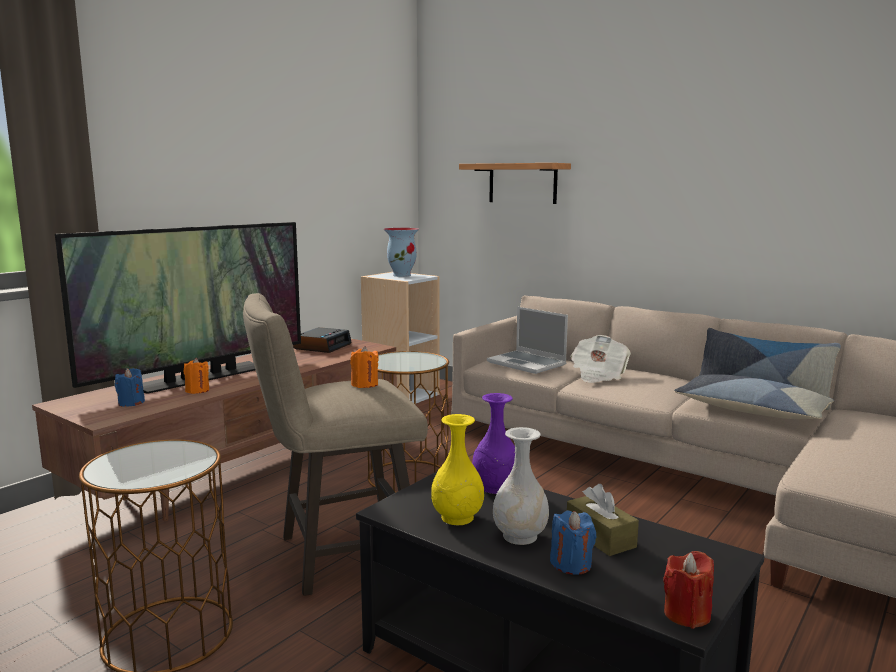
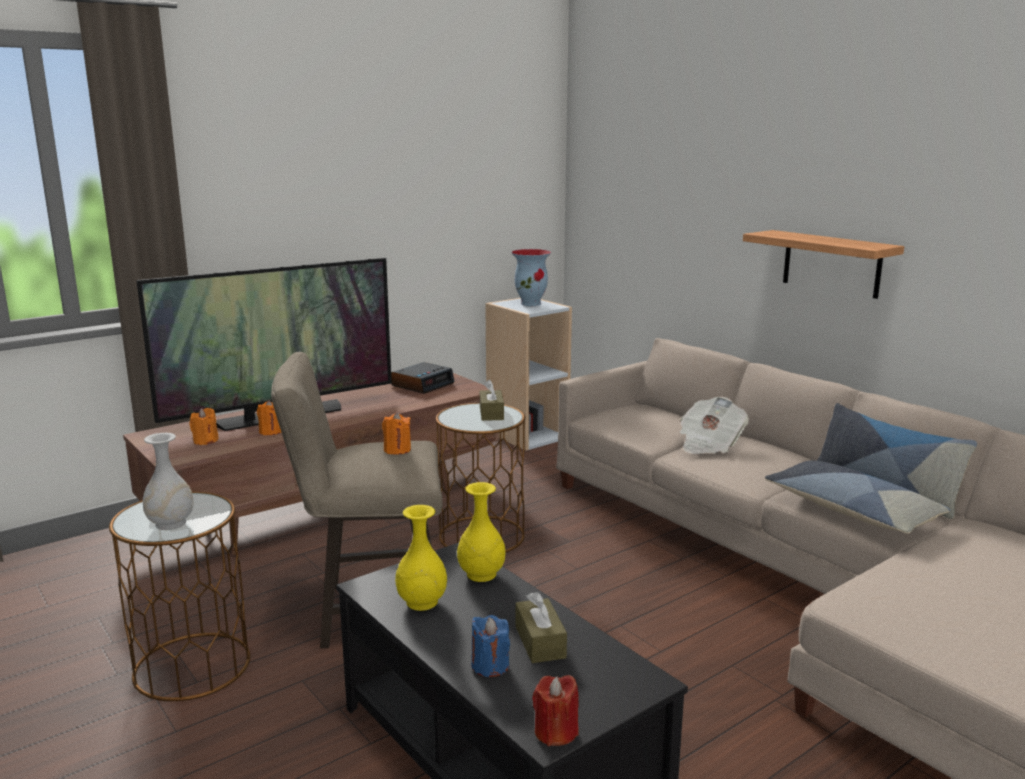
camera: 15 degrees right, 5 degrees up
blue candle [115,368,145,407] -> orange candle [189,408,218,445]
shelf [459,163,571,204] -> shelf moved to [743,230,904,299]
purple vase [472,393,515,494] -> yellow vase [457,482,506,582]
laptop [487,307,568,374] -> none
white vase [493,427,549,545] -> white vase moved to [143,433,194,530]
none -> brown tissue box [480,380,504,421]

